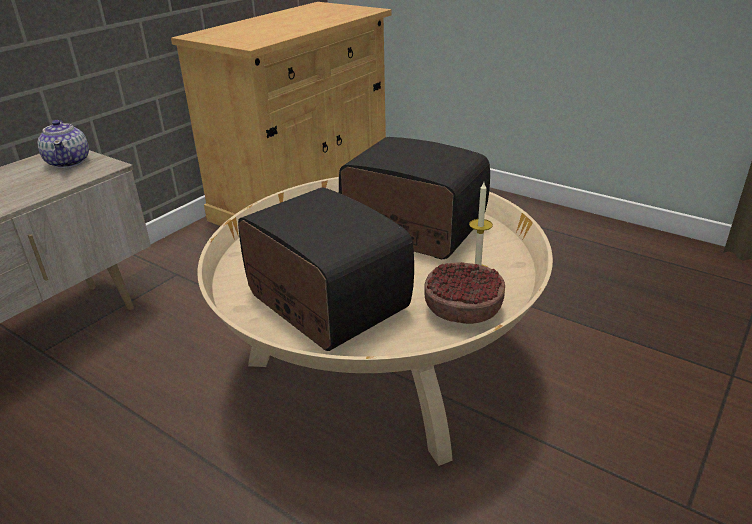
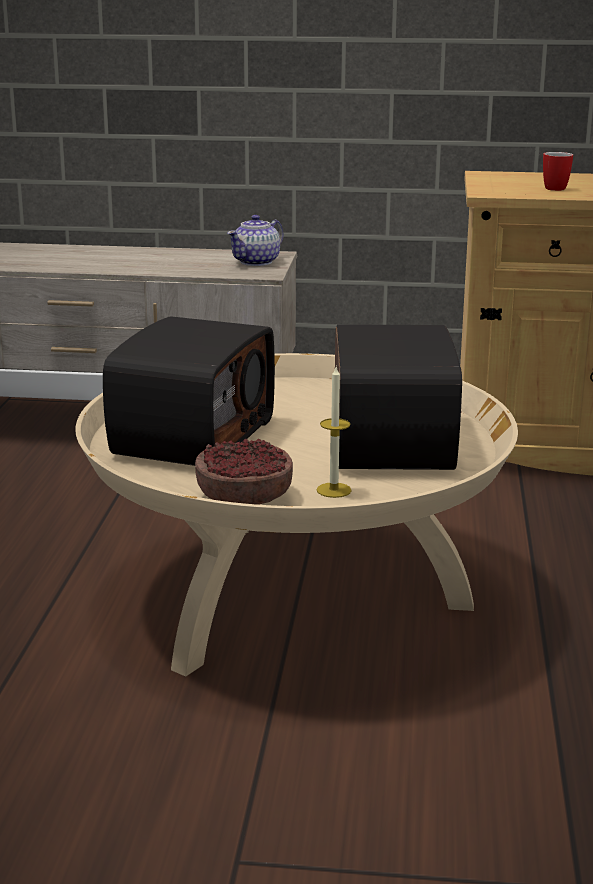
camera: 60 degrees right, 10 degrees down
none -> mug [543,152,573,191]

